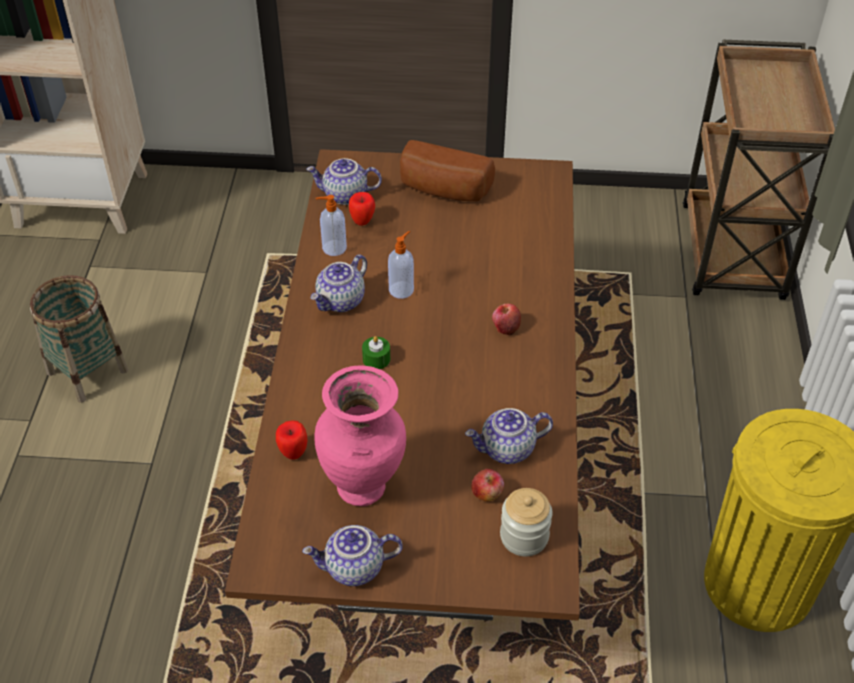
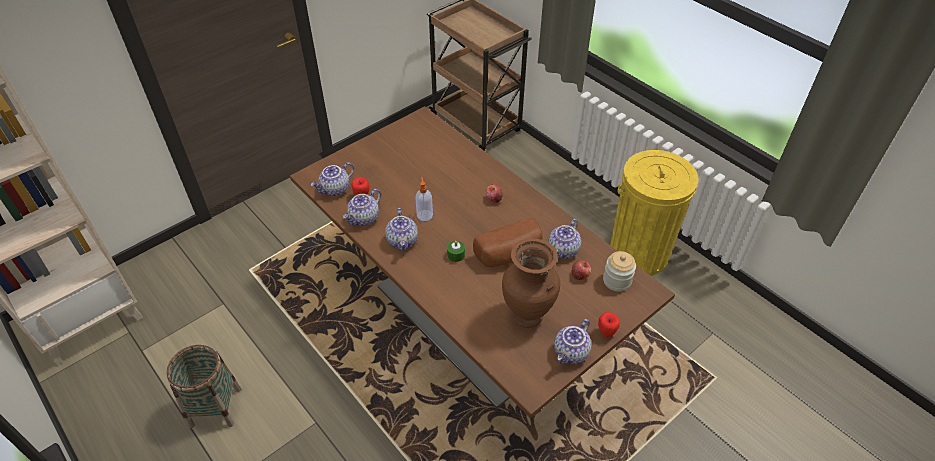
camera: 45 degrees left, 0 degrees up
apple [276,420,307,460] -> apple moved to [598,312,620,337]
pink vase [314,365,406,506] -> brown vase [502,238,560,328]
soap dispenser [316,195,347,256] -> teapot [343,189,381,226]
bread [400,140,495,201] -> bread moved to [473,218,543,267]

